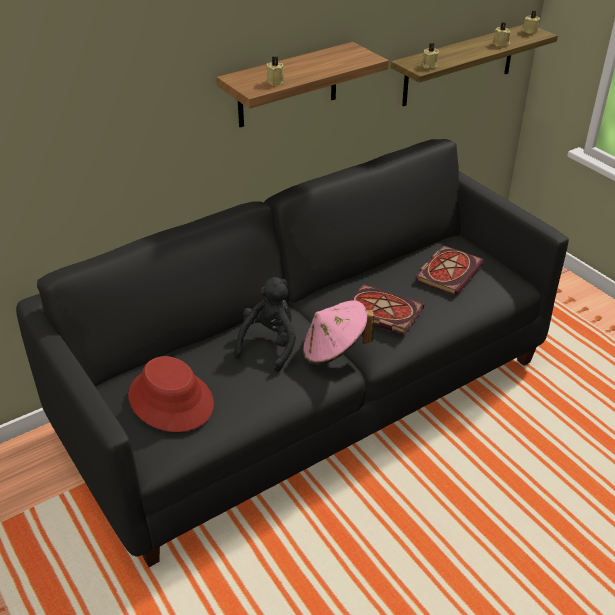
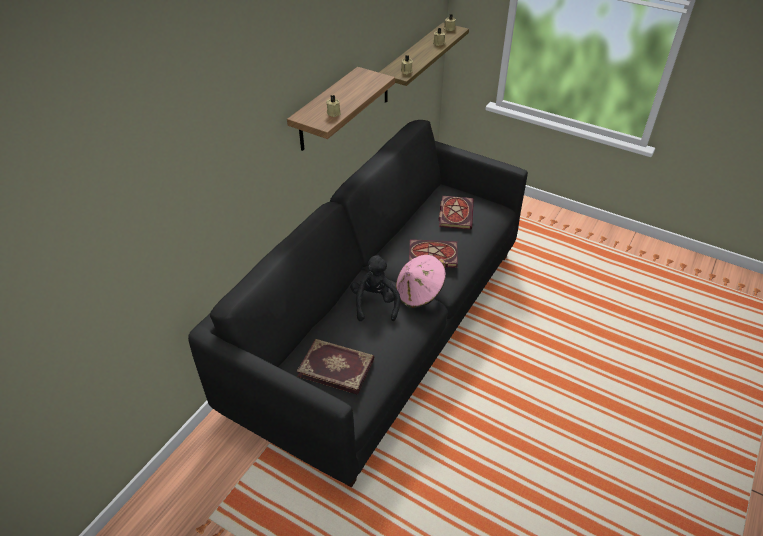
camera: 25 degrees left, 5 degrees up
red hat [128,356,214,432] -> book [297,339,374,395]

